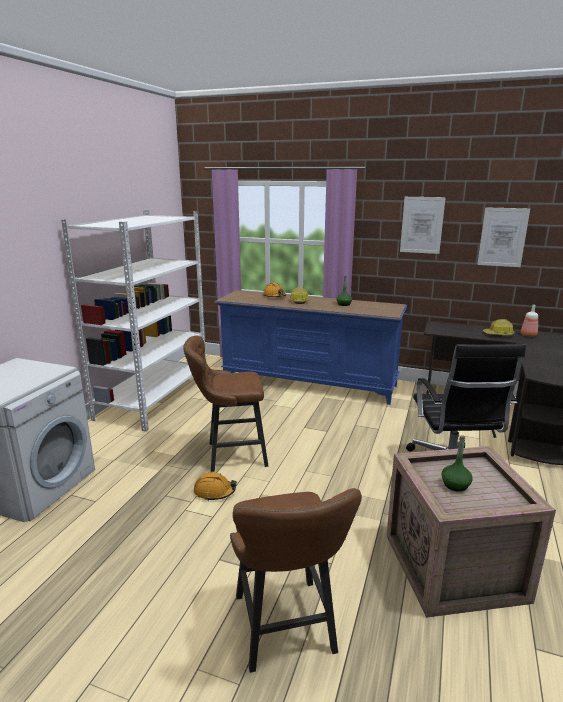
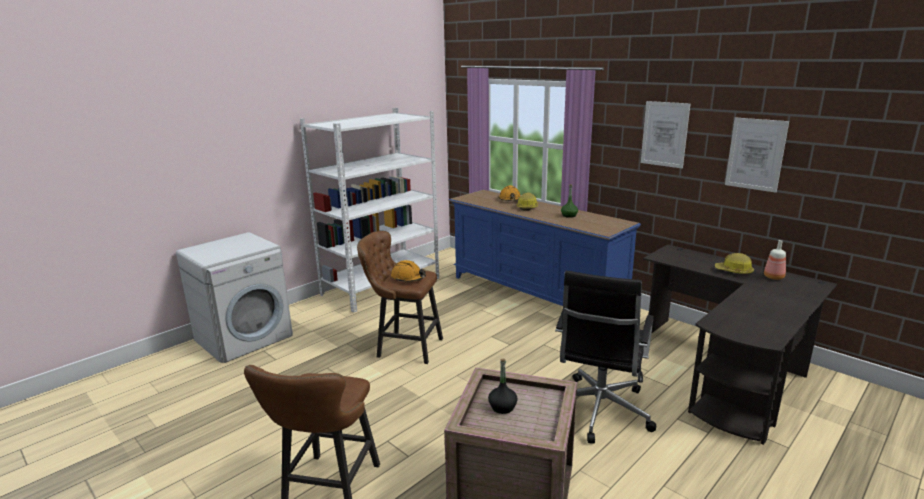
camera: 25 degrees right, 0 degrees up
orange hard hat [194,472,237,501] -> orange hard hat moved to [391,260,426,282]
green bottle [442,436,473,492] -> black bottle [488,359,518,414]

